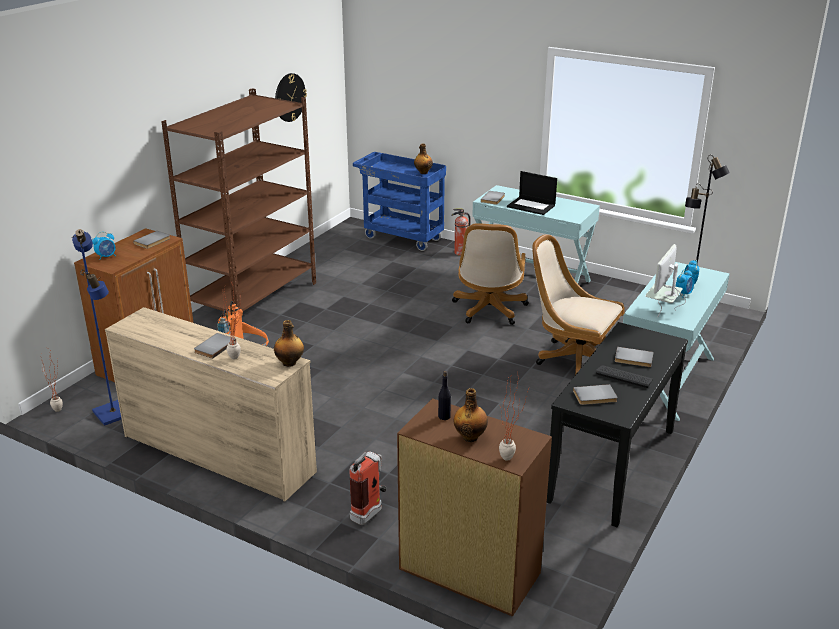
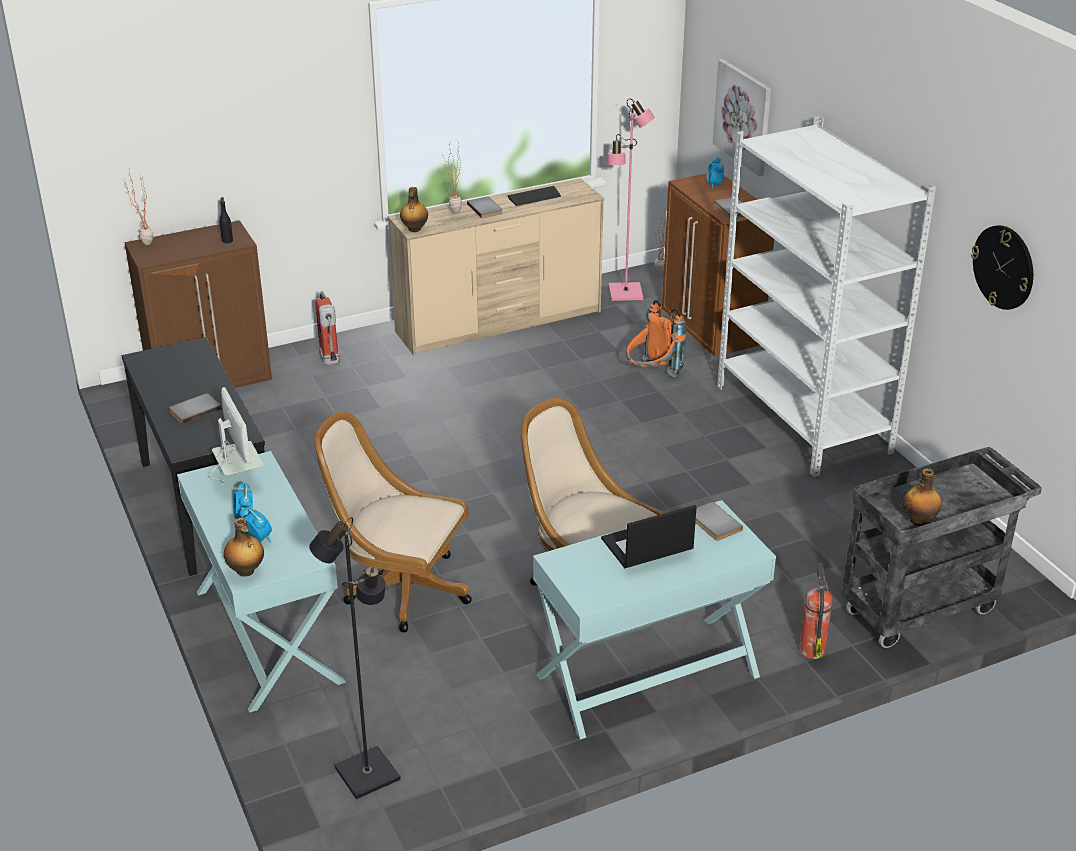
camera: 125 degrees right, 5 degrees up
blue floor lamp [72,229,122,426] -> pink floor lamp [608,98,655,301]
brown bookcase [161,88,316,312] -> white bookcase [717,116,936,477]
blue cart [353,152,446,251] -> black cart [842,447,1042,648]
bottle [454,388,488,442] -> bottle moved to [224,518,264,577]
office chair [532,234,625,375] -> office chair turned 135 degrees counterclockwise [314,411,472,632]
grey book [573,384,618,405] -> none
keyboard [595,365,653,388] -> keyboard moved to [508,186,561,206]
none -> picture [713,59,771,176]

